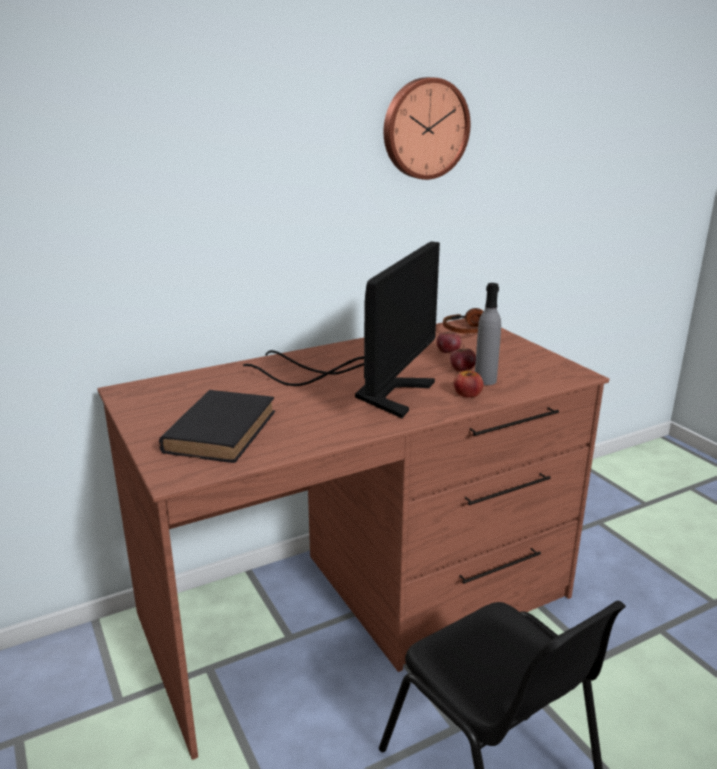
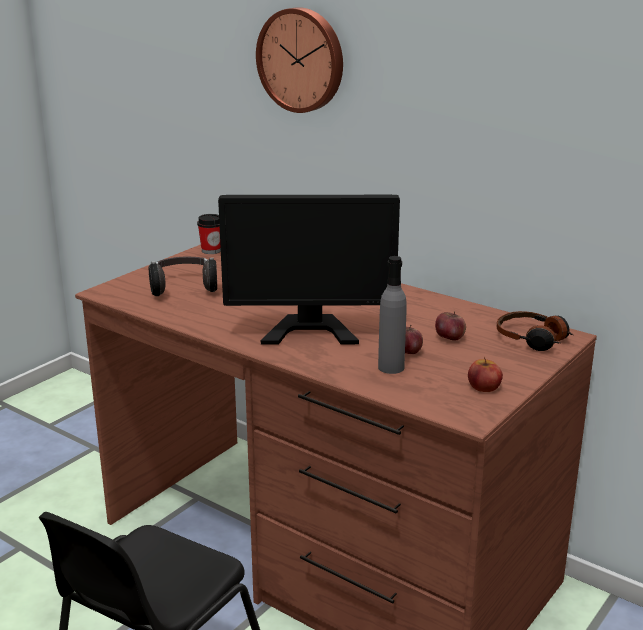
camera: 65 degrees right, 0 degrees up
black book [159,390,275,463] -> headphones [149,257,217,296]
wall clock [384,77,470,180] -> wall clock moved to [256,7,343,113]
apple [454,369,483,398] -> apple moved to [468,357,503,392]
none -> cup [197,214,221,254]

